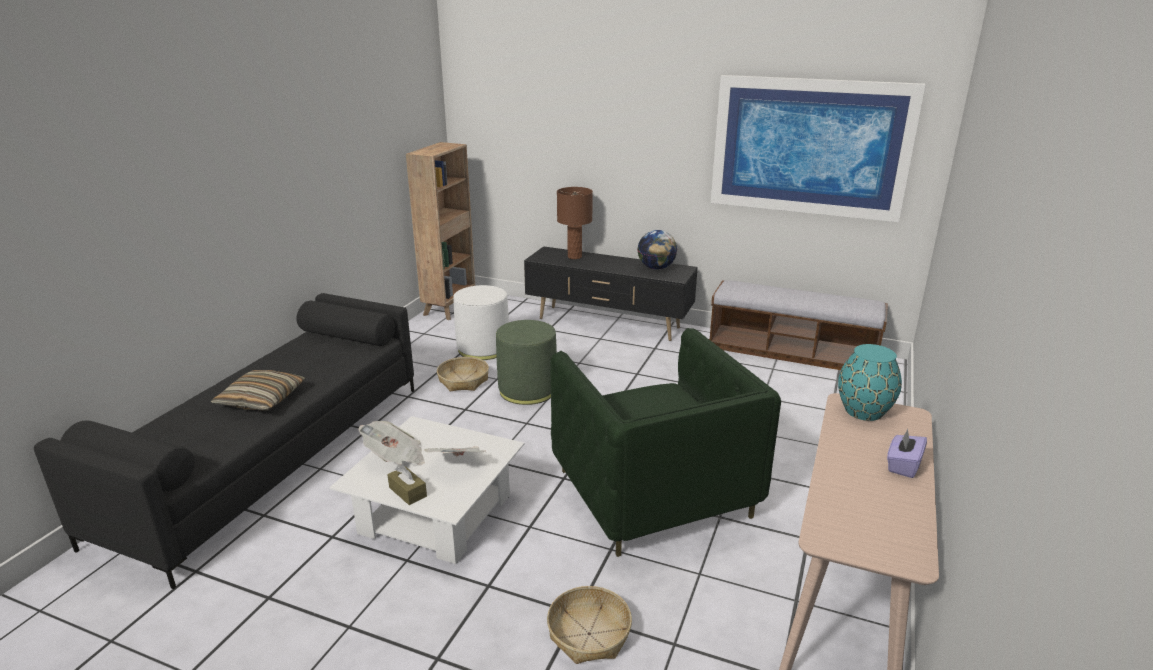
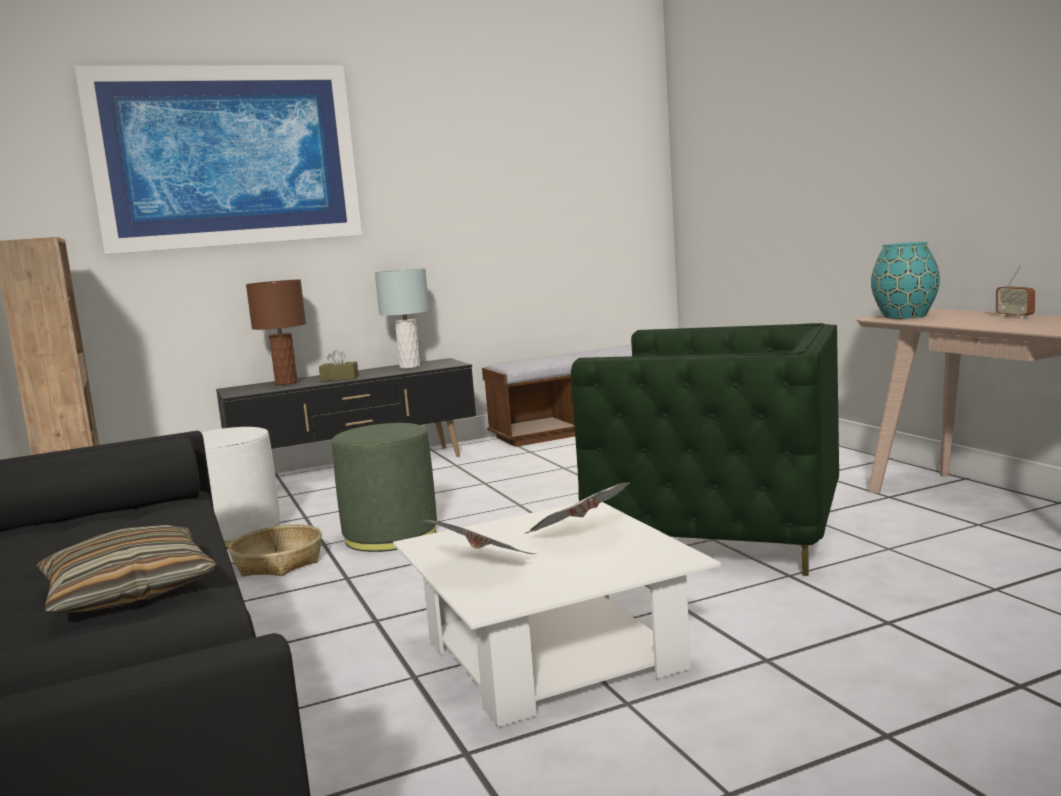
camera: 45 degrees left, 15 degrees down
brown tissue box [388,465,427,505] -> brown tissue box moved to [319,350,359,381]
basket [547,586,632,664] -> none
globe [637,230,677,270] -> grey table lamp [375,268,429,368]
picture [711,75,926,222] -> picture moved to [75,65,362,254]
purple tissue box [887,429,927,478] -> radio [996,265,1035,319]

